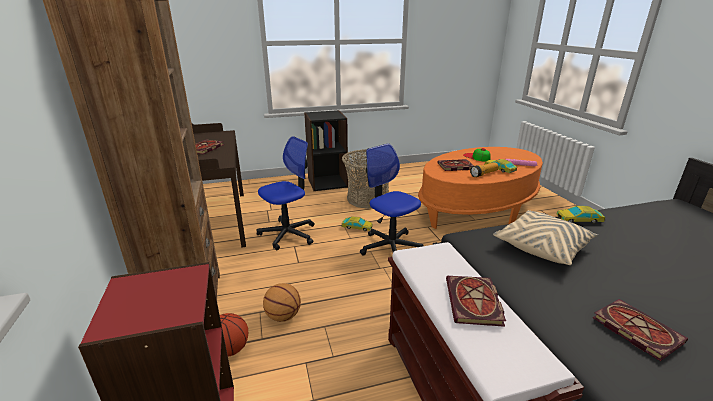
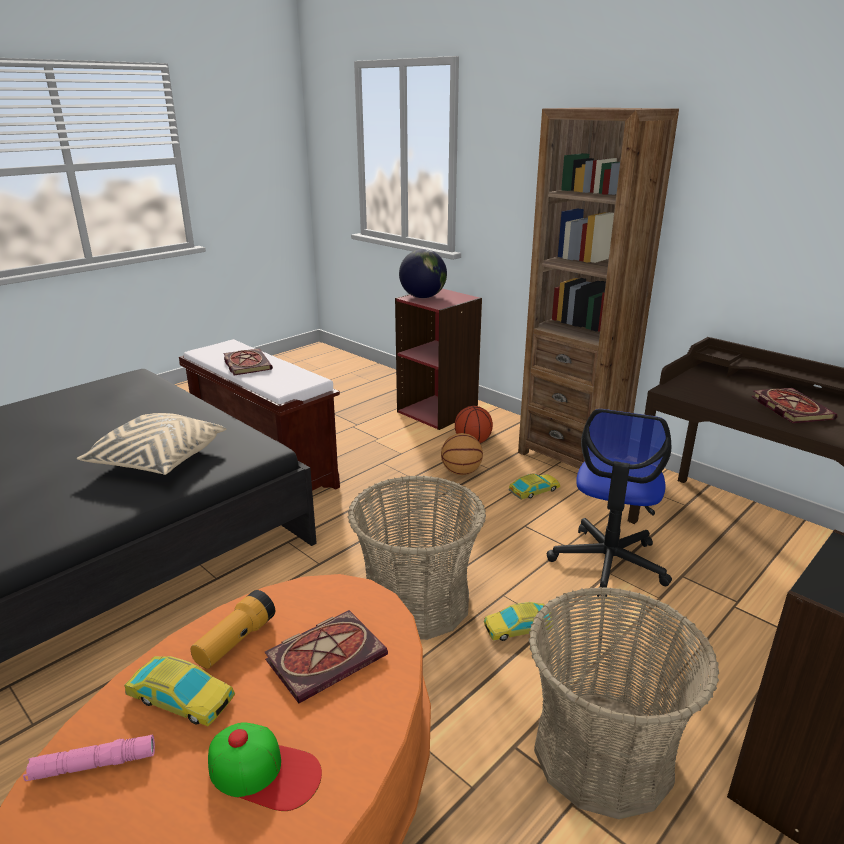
camera: 150 degrees right, 0 degrees up
office chair [360,143,424,256] -> basket [348,475,486,640]
toy car [556,206,605,224] -> toy car moved to [509,474,560,500]
book [593,299,688,361] -> none
none -> globe [399,249,447,298]

